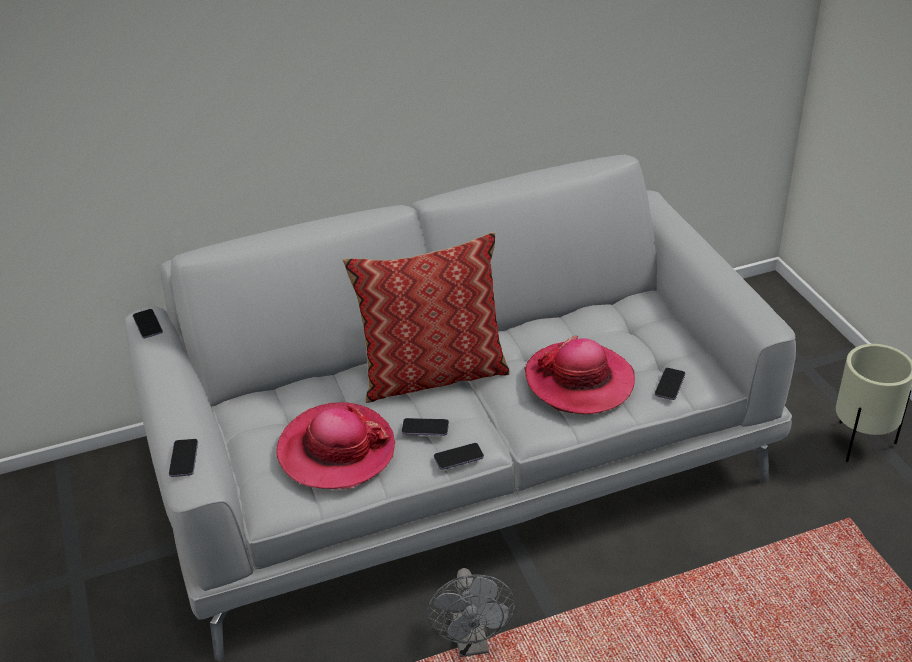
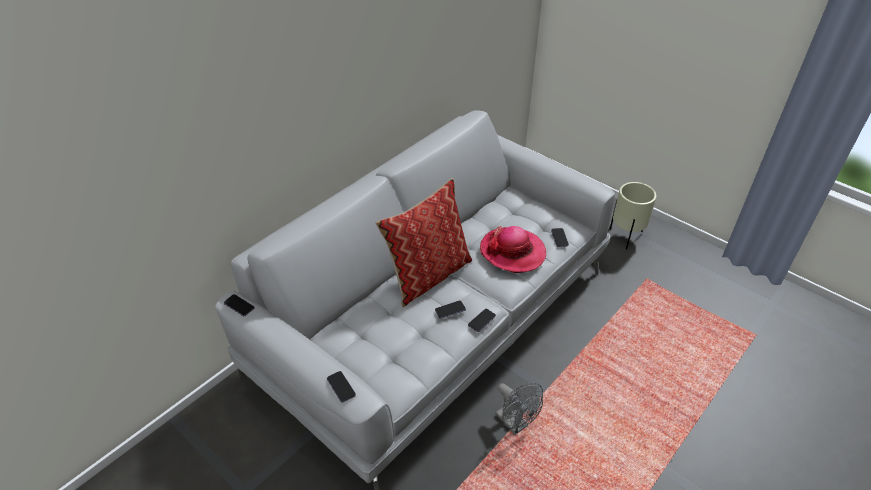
camera: 30 degrees left, 5 degrees up
hat [276,402,395,489] -> none

